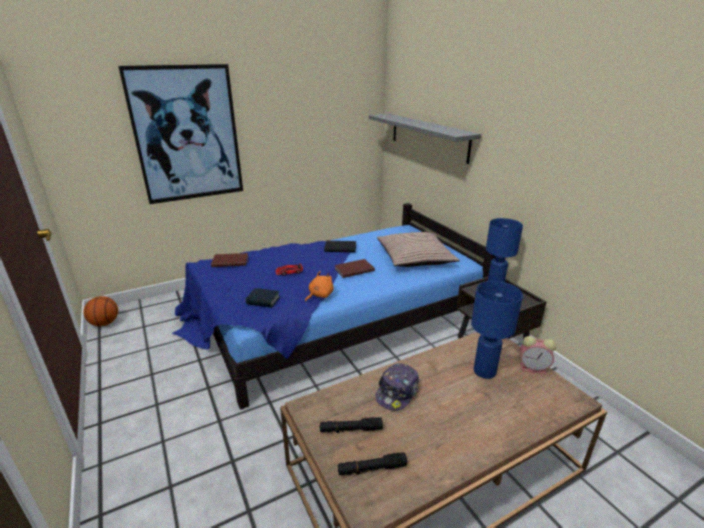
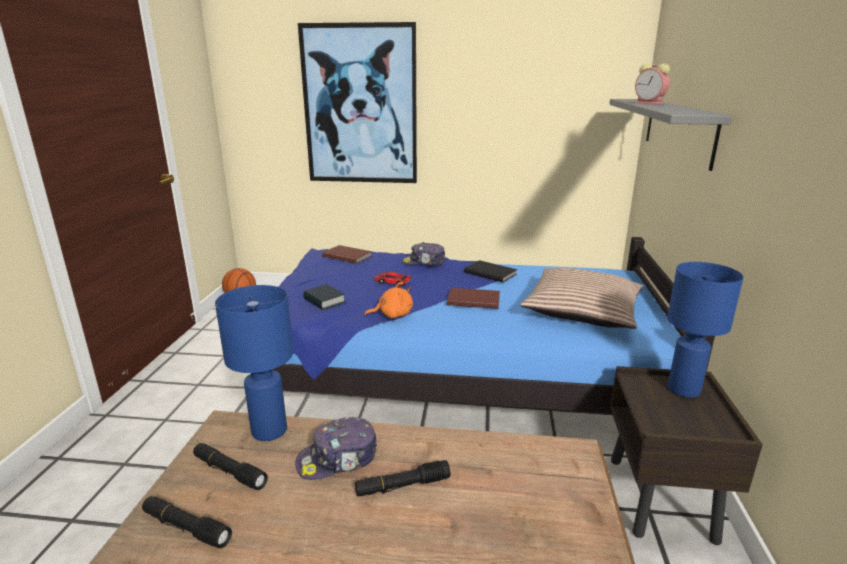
camera: 35 degrees right, 5 degrees down
blue table lamp [471,281,523,379] -> blue table lamp moved to [215,285,294,441]
alarm clock [520,336,556,375] -> alarm clock moved to [635,63,670,104]
none -> black flashlight [355,460,451,496]
none -> cap [402,242,446,265]

